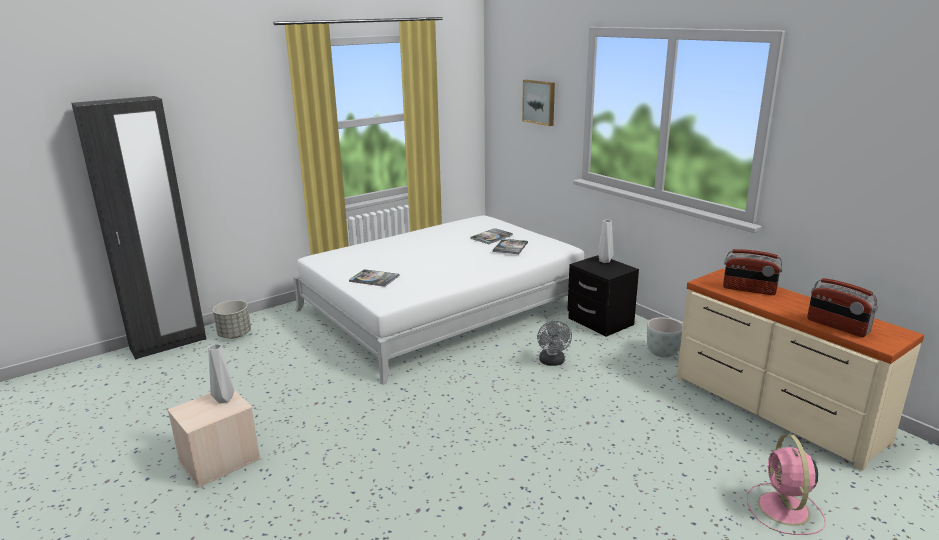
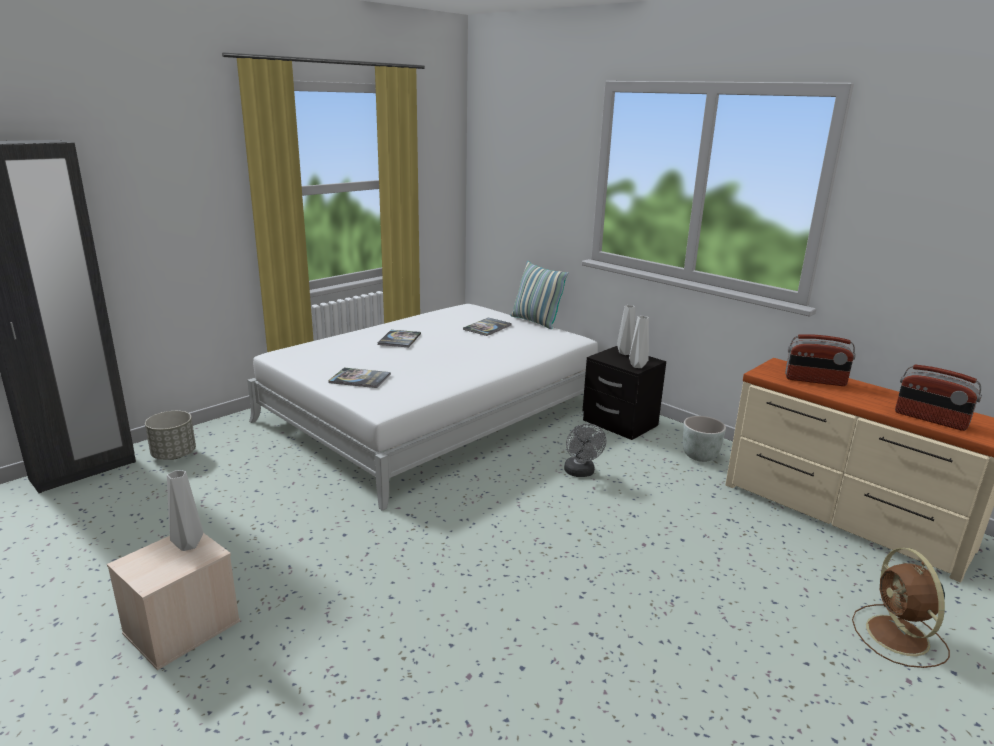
camera: 10 degrees left, 0 degrees up
book [493,239,528,254] -> book moved to [378,330,421,348]
picture [522,80,555,126] -> none
pink fan [747,434,826,535] -> brown fan [852,548,950,668]
none -> pillow [510,261,569,329]
none -> grey vase [629,316,649,368]

